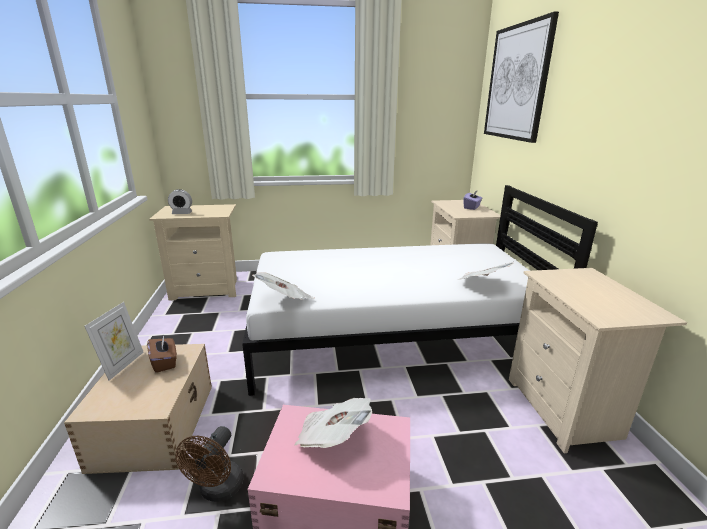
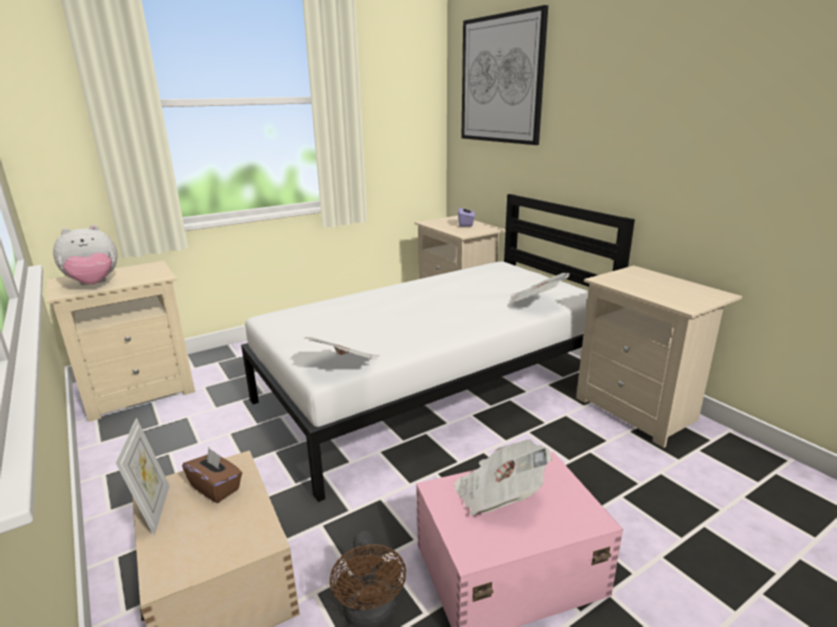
camera: 25 degrees left, 0 degrees up
alarm clock [168,189,192,214] -> plush toy [53,225,118,285]

